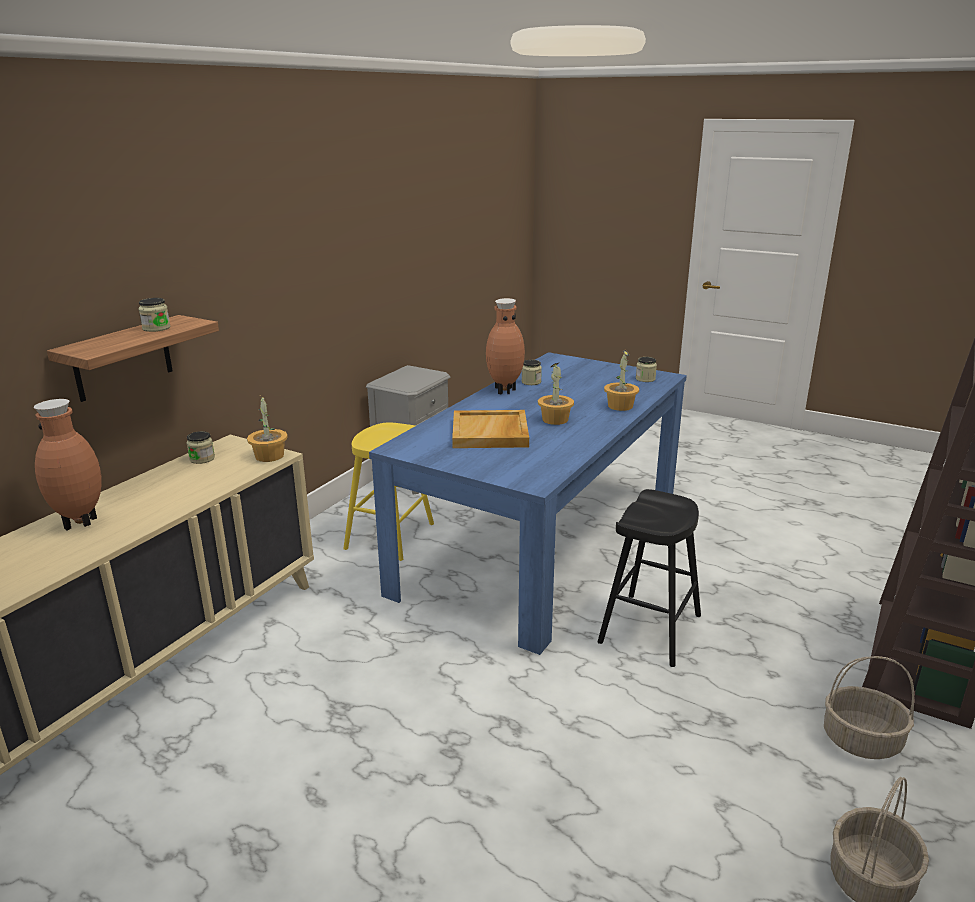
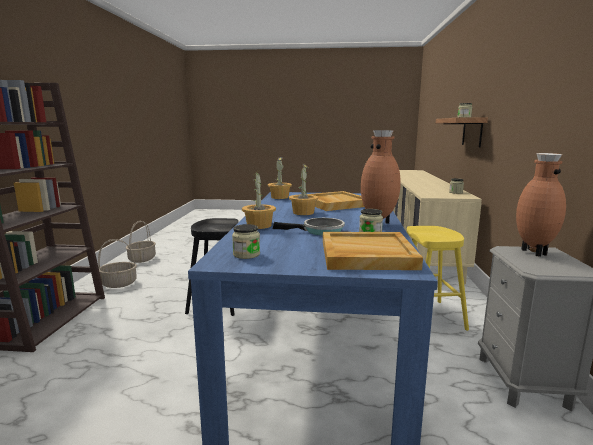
camera: 155 degrees right, 10 degrees down
brown vase [34,399,101,530] -> brown vase moved to [516,153,566,256]
potted plant [247,396,288,462] -> potted plant moved to [268,157,292,199]
none -> frying pan [273,218,345,236]
none -> beige tray [323,232,423,270]

